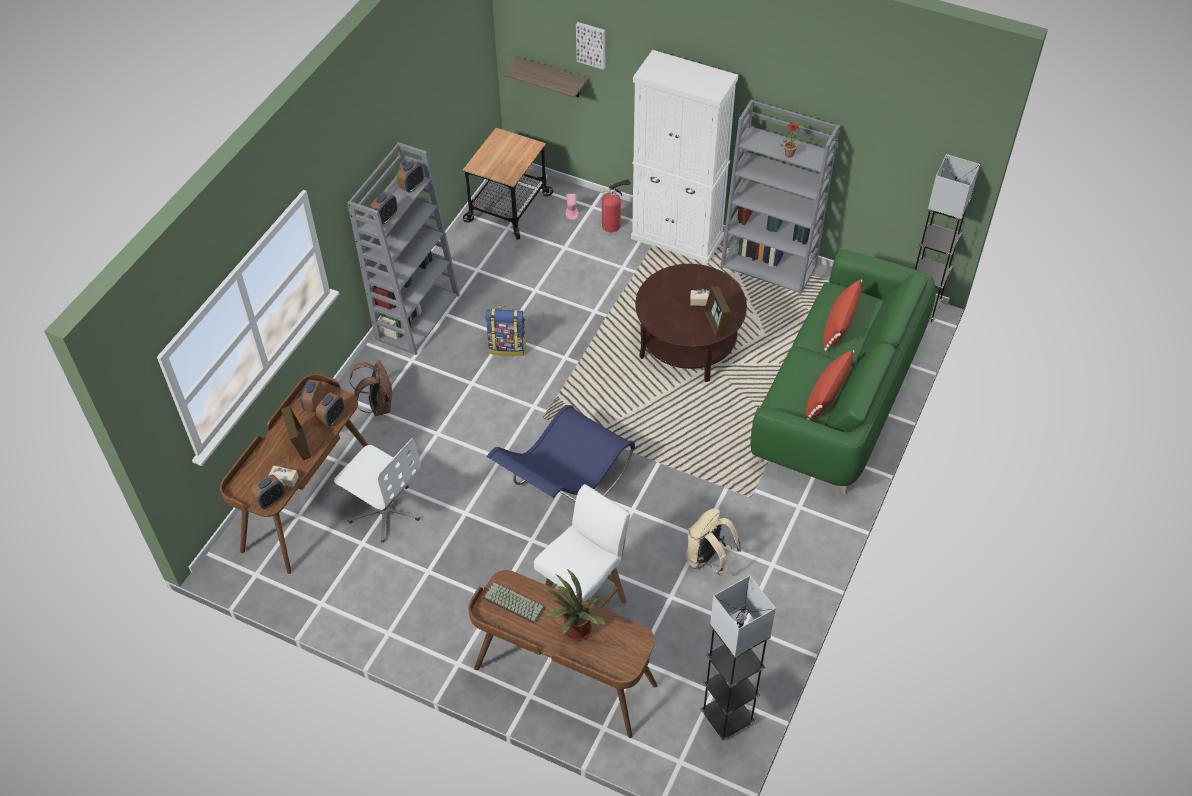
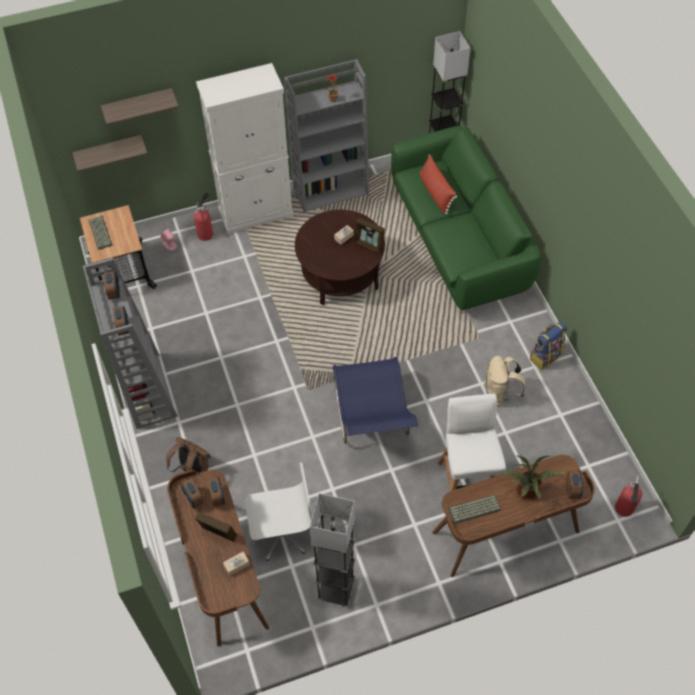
camera: 45 degrees left, 5 degrees up
alarm clock [251,475,285,509] -> alarm clock moved to [566,471,583,499]
backpack [485,306,527,356] -> backpack moved to [530,322,567,370]
picture [576,22,605,70] -> shelf [101,88,179,125]
grey floor lamp [701,575,776,740] -> grey floor lamp moved to [310,493,355,607]
red pillow [806,350,855,420] -> none
none -> keyboard [89,216,113,250]
none -> fire extinguisher [615,475,643,517]

